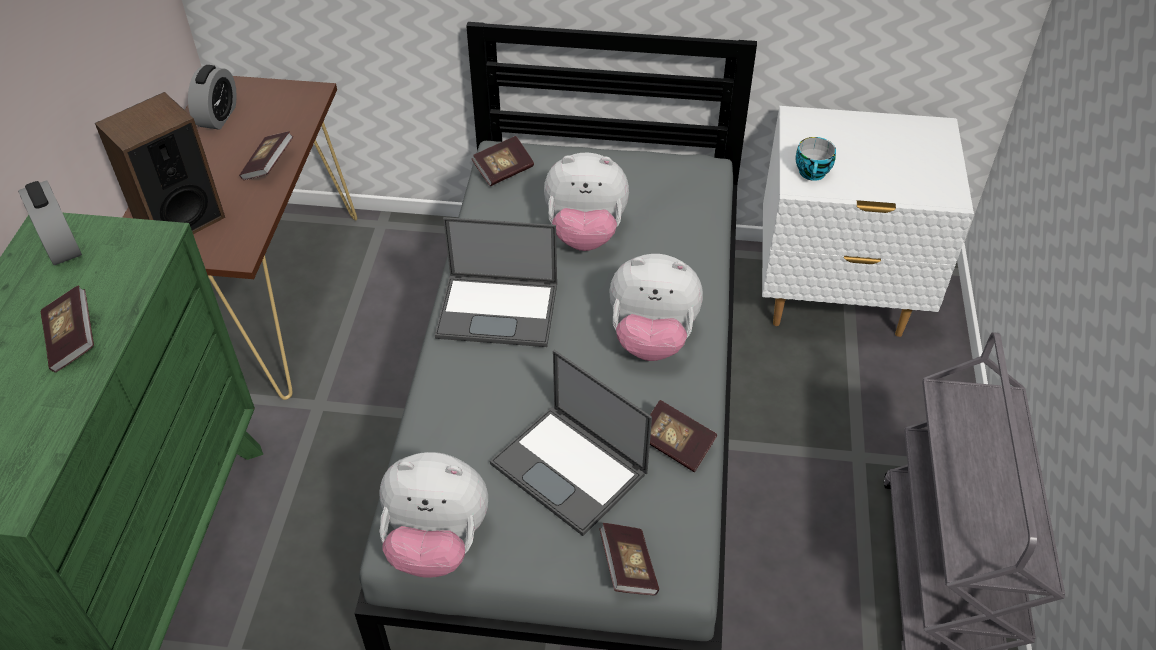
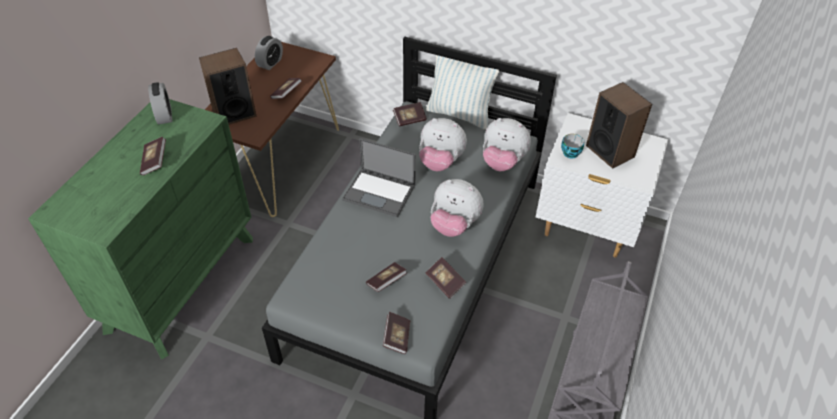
camera: 15 degrees right, 0 degrees up
plush toy [379,452,488,578] -> plush toy moved to [483,118,531,171]
laptop [490,350,652,536] -> book [366,262,408,292]
none -> pillow [426,55,500,130]
none -> speaker [586,82,652,169]

